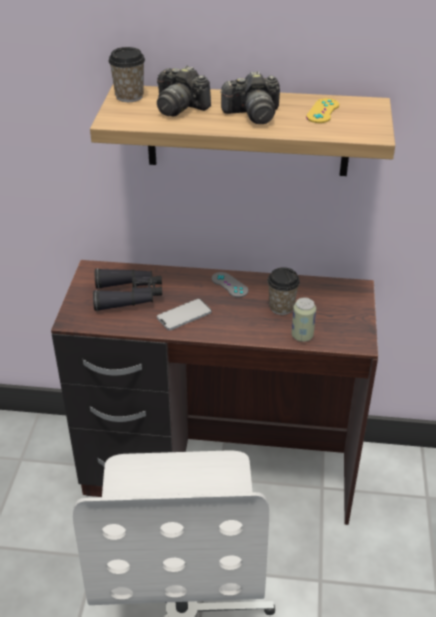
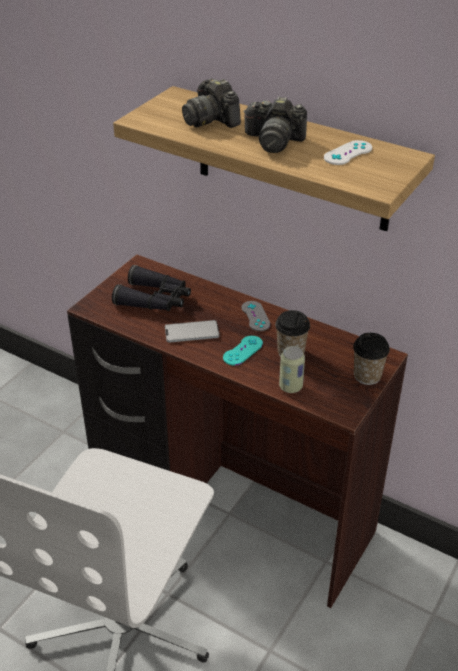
camera: 25 degrees right, 0 degrees up
cup [108,47,145,102] -> cup moved to [353,333,390,385]
yellow game controller [306,98,339,123] -> white game controller [324,140,372,165]
none -> turquoise game controller [223,336,263,366]

